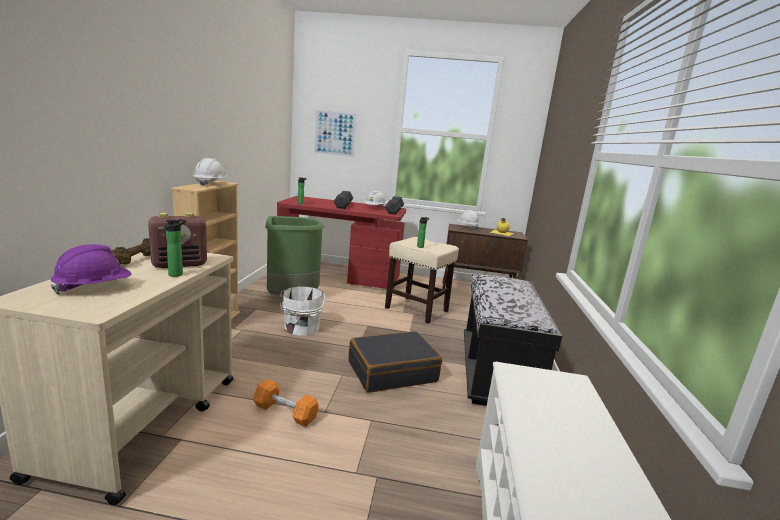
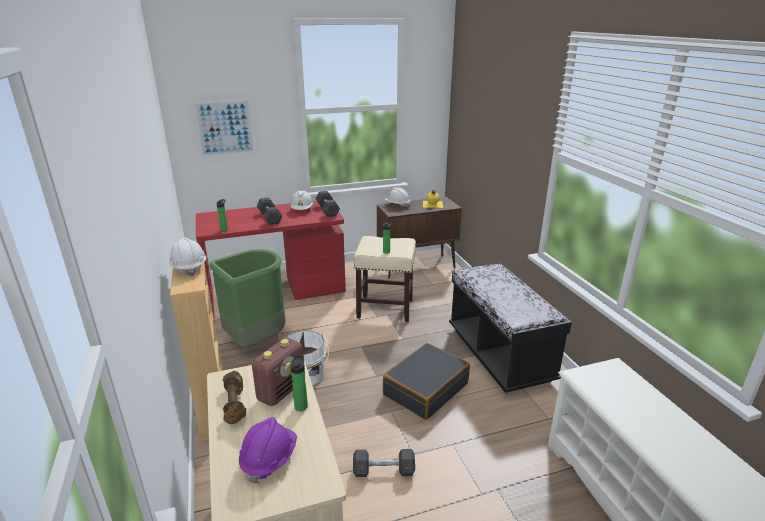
camera: 25 degrees left, 10 degrees up
orange dumbbell [253,379,319,427] -> grey dumbbell [353,449,415,477]

